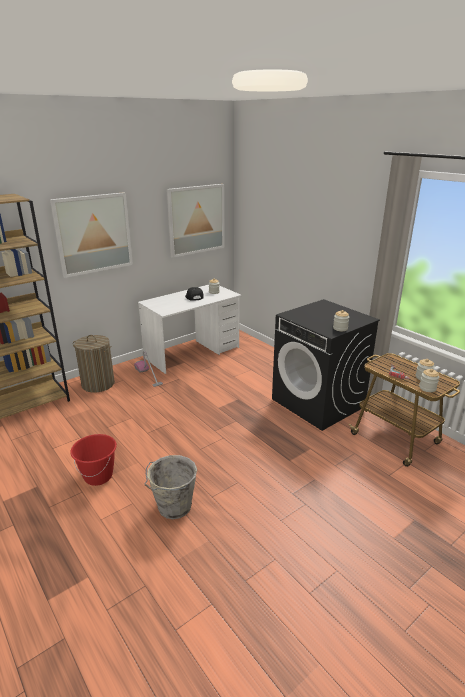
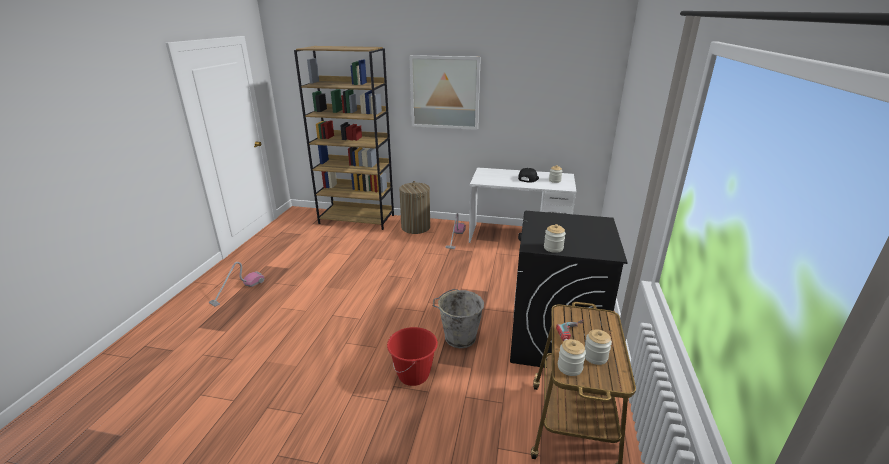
camera: 50 degrees right, 0 degrees up
red bucket [70,434,117,486] -> red bucket moved to [387,327,438,386]
grey bucket [145,455,197,519] -> grey bucket moved to [433,289,484,348]
picture [167,184,225,258] -> none
none -> vacuum cleaner [209,262,265,307]

